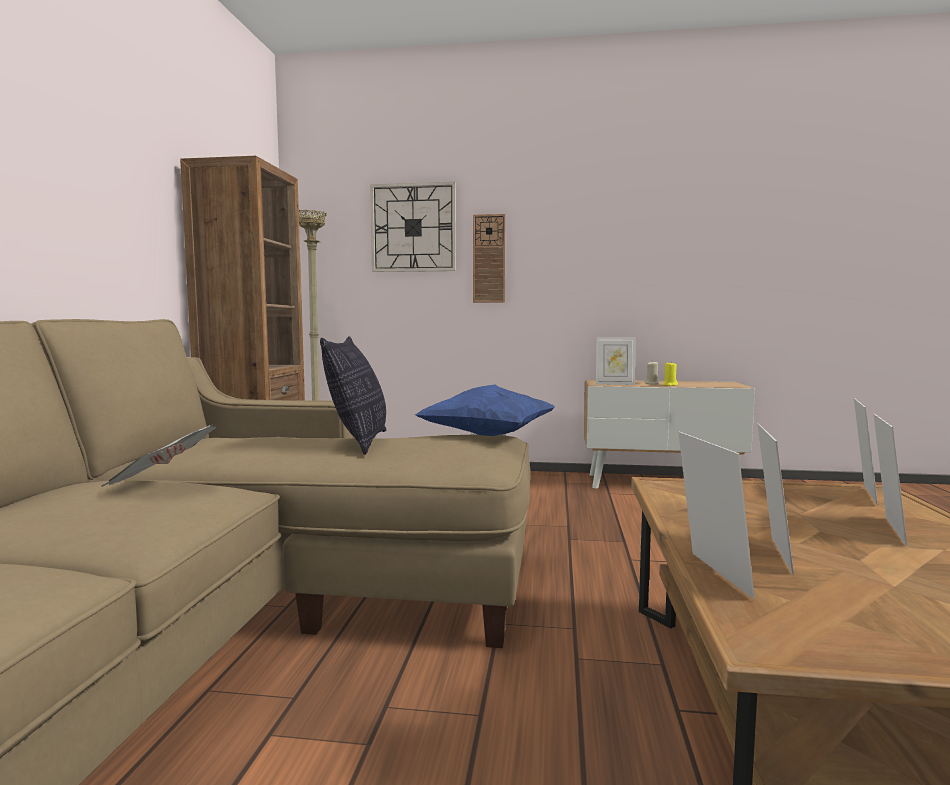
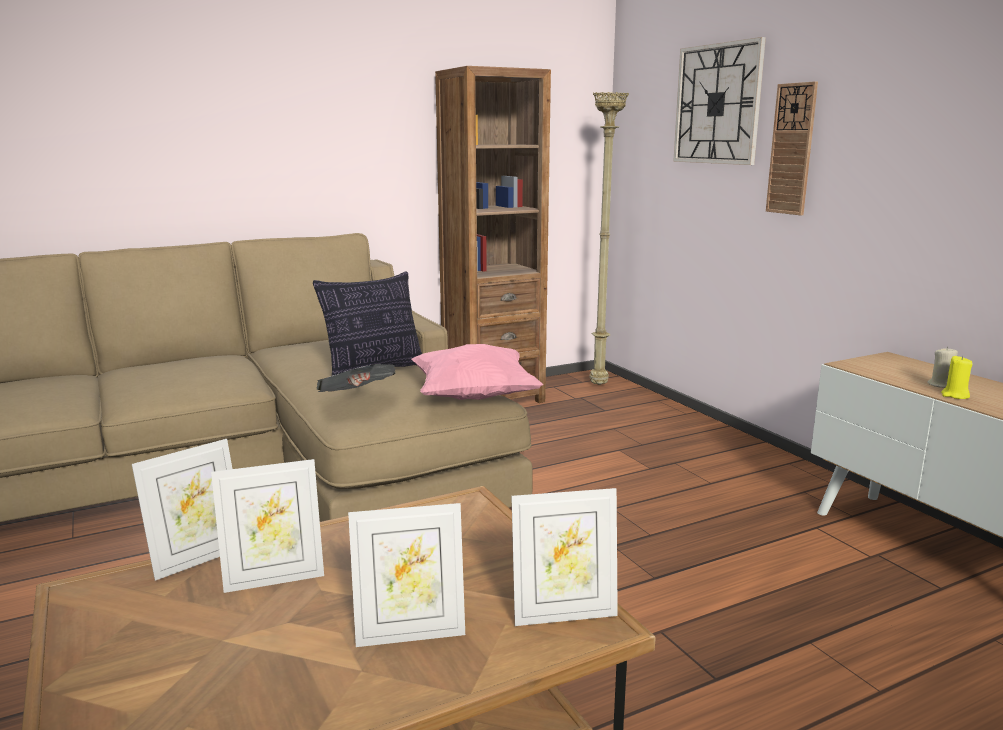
camera: 55 degrees right, 10 degrees up
newspaper [101,424,216,487] -> newspaper moved to [316,364,395,392]
blue pillow [415,384,555,436] -> pink pillow [412,344,543,400]
picture frame [596,337,635,385] -> none

